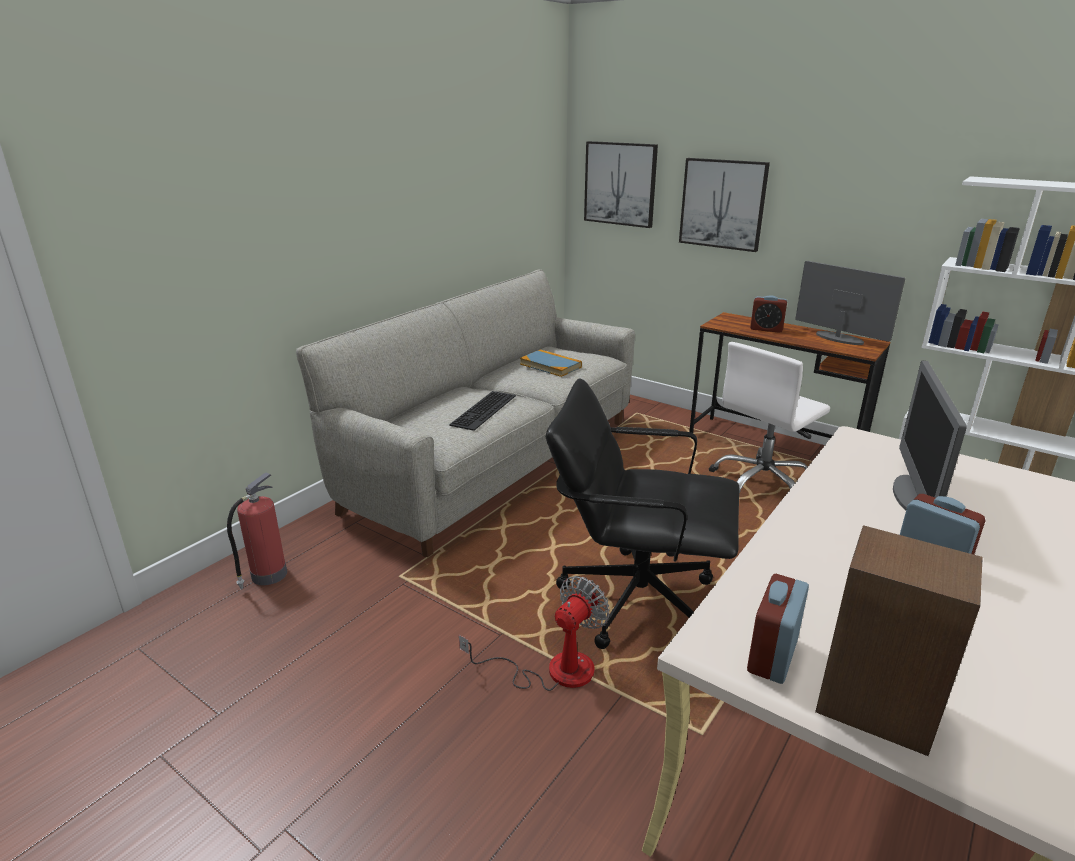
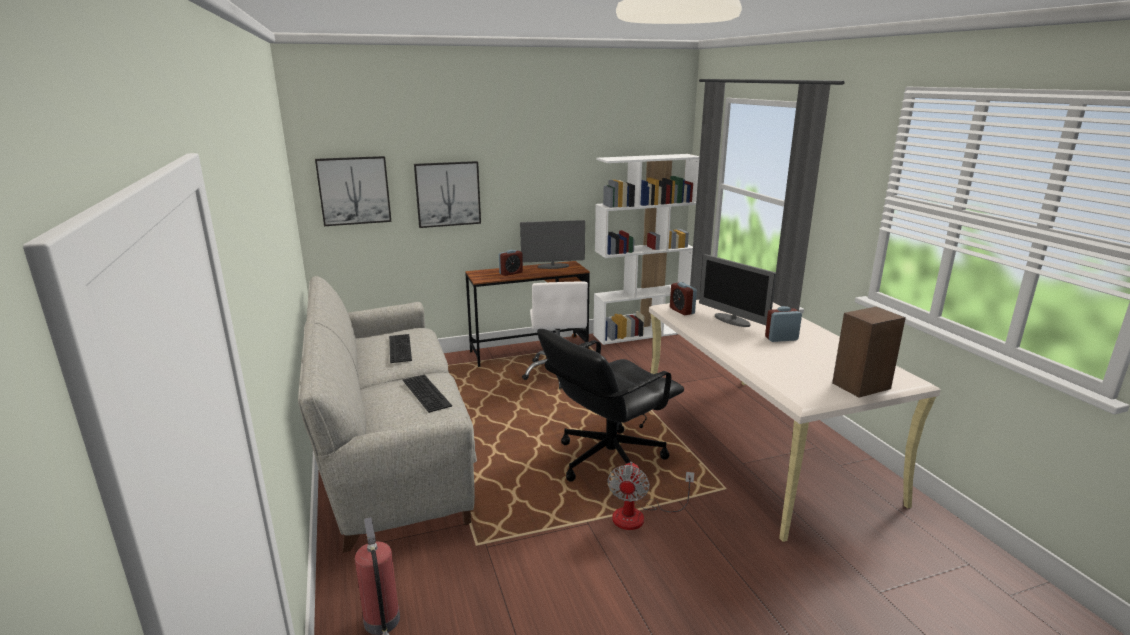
camera: 55 degrees left, 5 degrees down
fan [459,576,610,691] -> fan turned 150 degrees counterclockwise [607,462,694,530]
book [520,349,582,377] -> keyboard [389,334,412,363]
alarm clock [747,574,809,684] -> alarm clock moved to [670,282,697,316]

